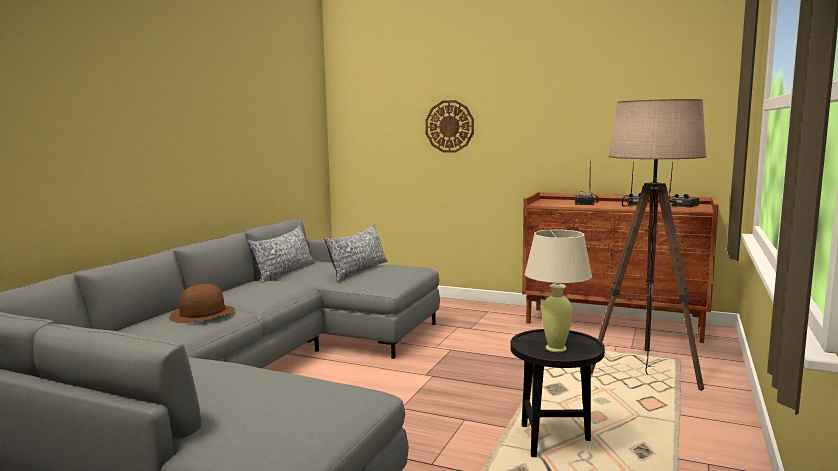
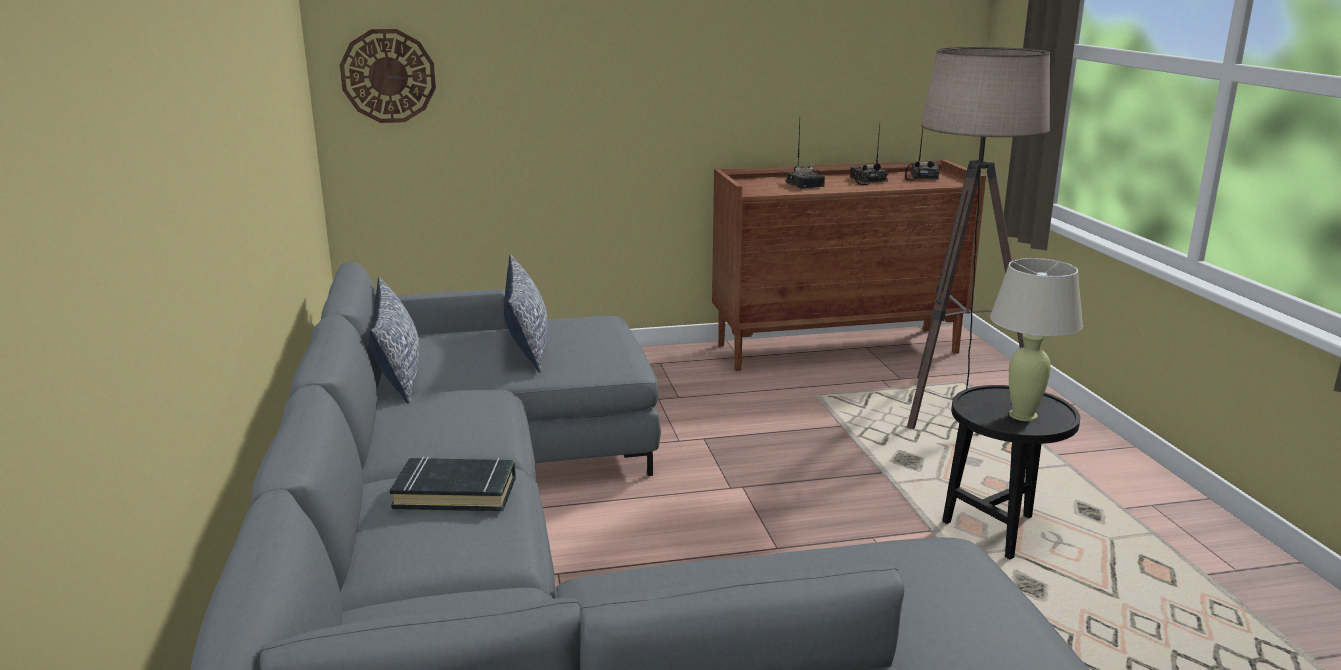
camera: 35 degrees left, 10 degrees up
brown hat [169,284,235,323] -> black book [390,456,516,511]
wall clock [425,100,474,153] -> wall clock moved to [340,29,436,123]

